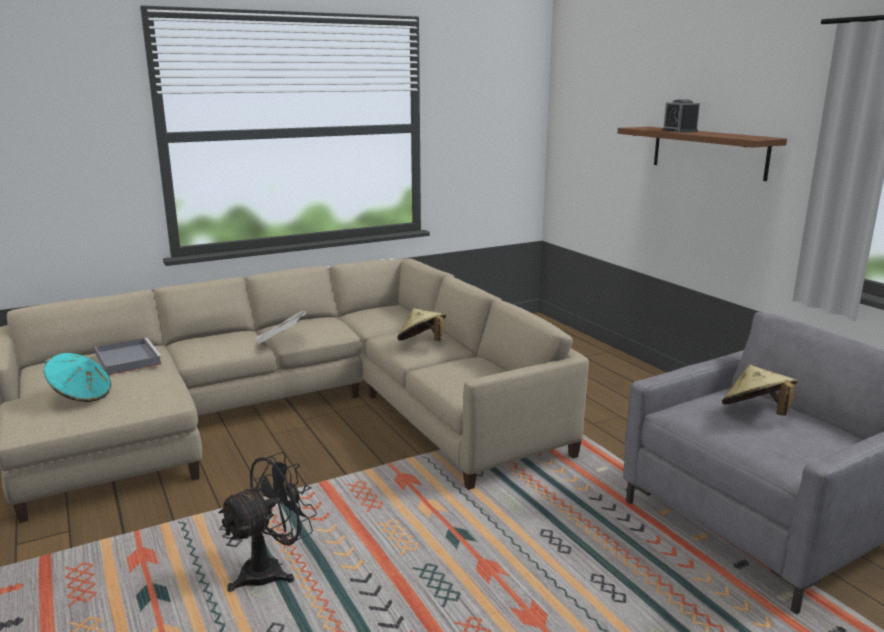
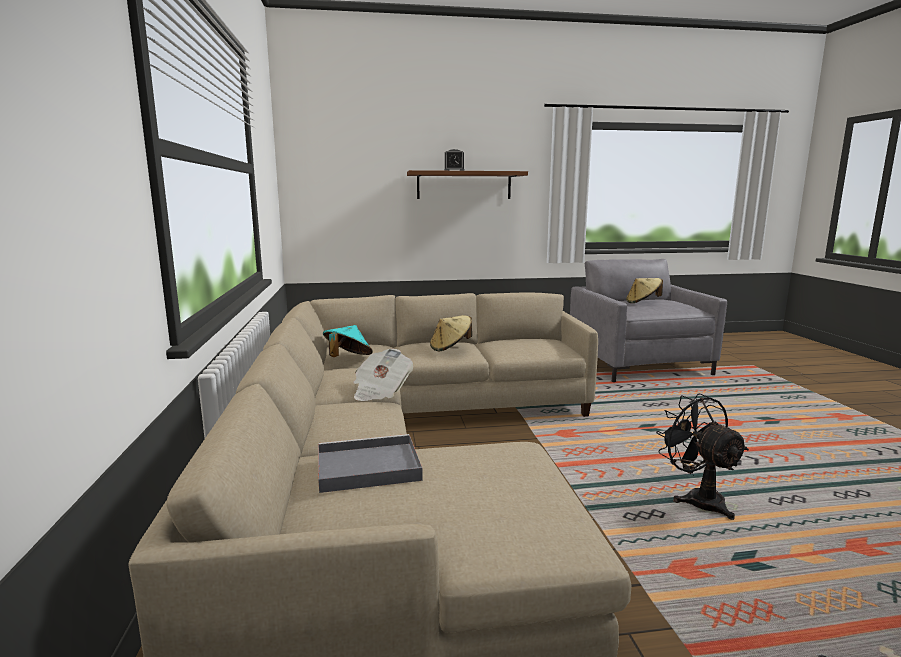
camera: 70 degrees left, 5 degrees down
turquoise hat [44,353,111,402] -> turquoise hat moved to [323,325,373,357]

